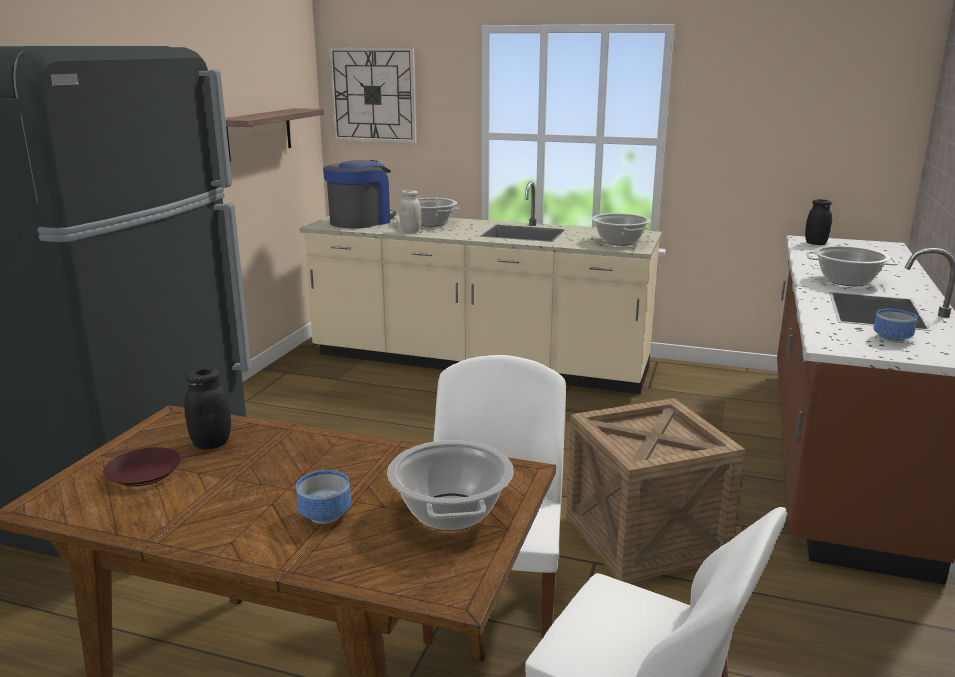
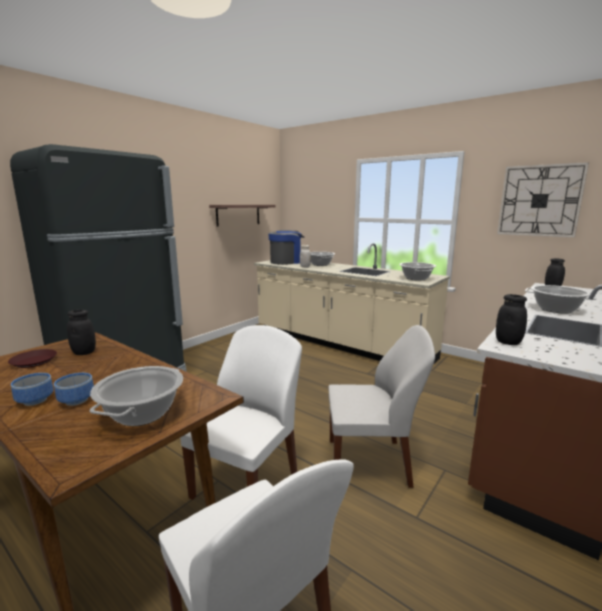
camera: 20 degrees right, 5 degrees down
wall clock [328,47,417,143] -> wall clock moved to [497,162,589,238]
crate [566,398,745,583] -> white chair [328,325,435,488]
bowl [874,309,917,343] -> bowl moved to [11,373,54,406]
none -> black jar [496,294,527,345]

